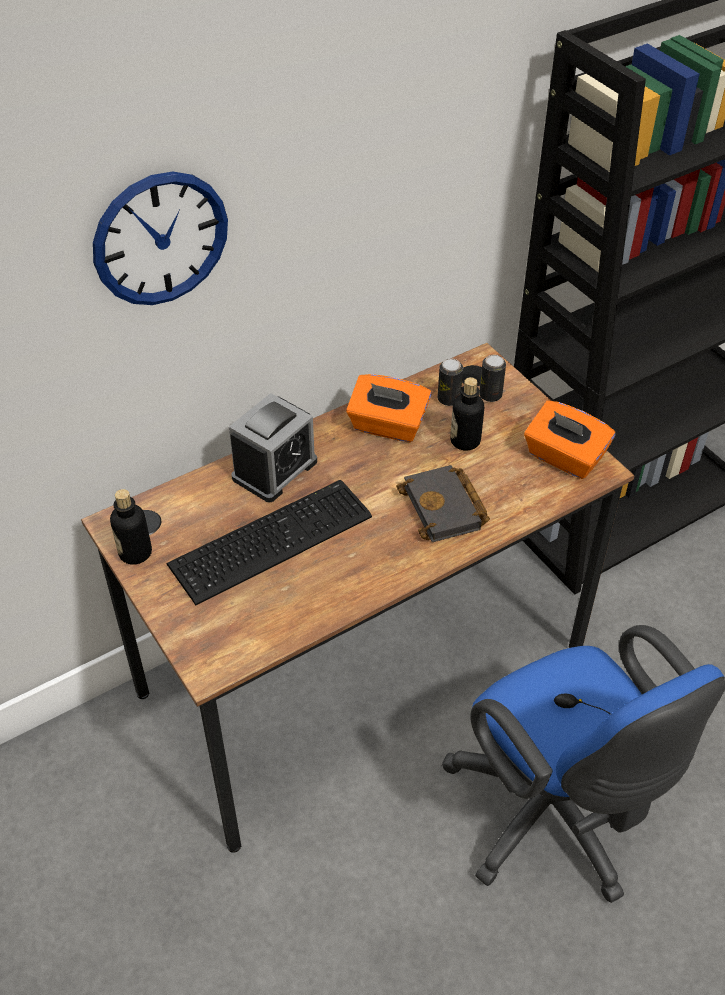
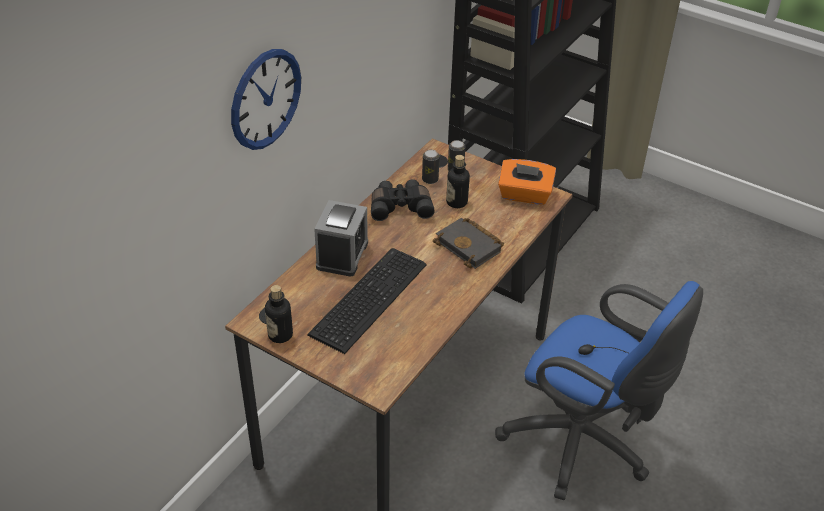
camera: 25 degrees left, 5 degrees down
orange tissue box [346,374,431,442] -> black binoculars [371,179,435,221]

